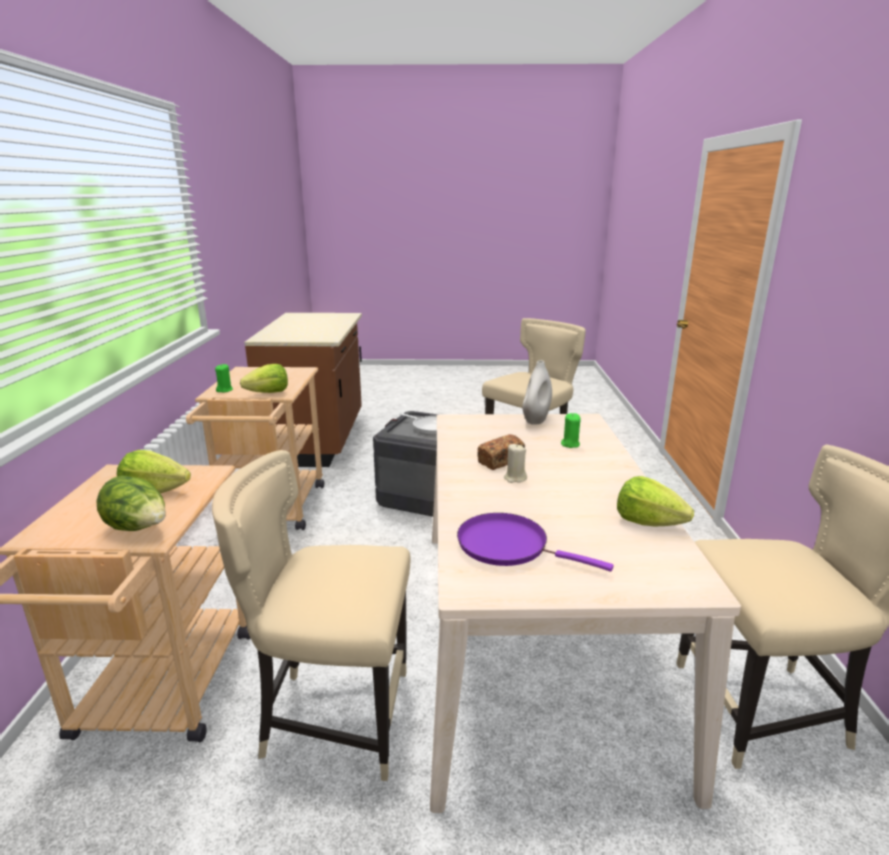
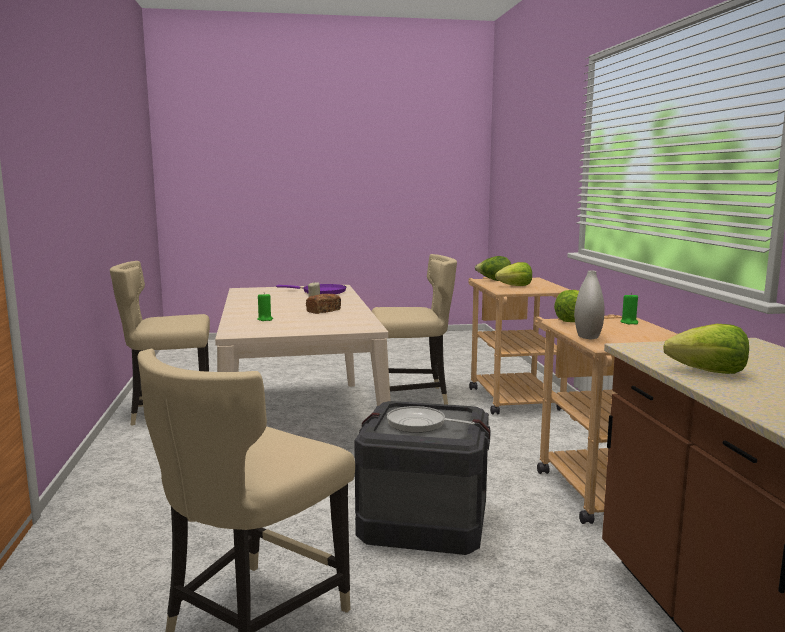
camera: 170 degrees right, 10 degrees down
white vase [522,360,552,425] -> white vase moved to [574,270,604,339]
lettuce [617,476,694,526] -> lettuce moved to [663,324,749,374]

